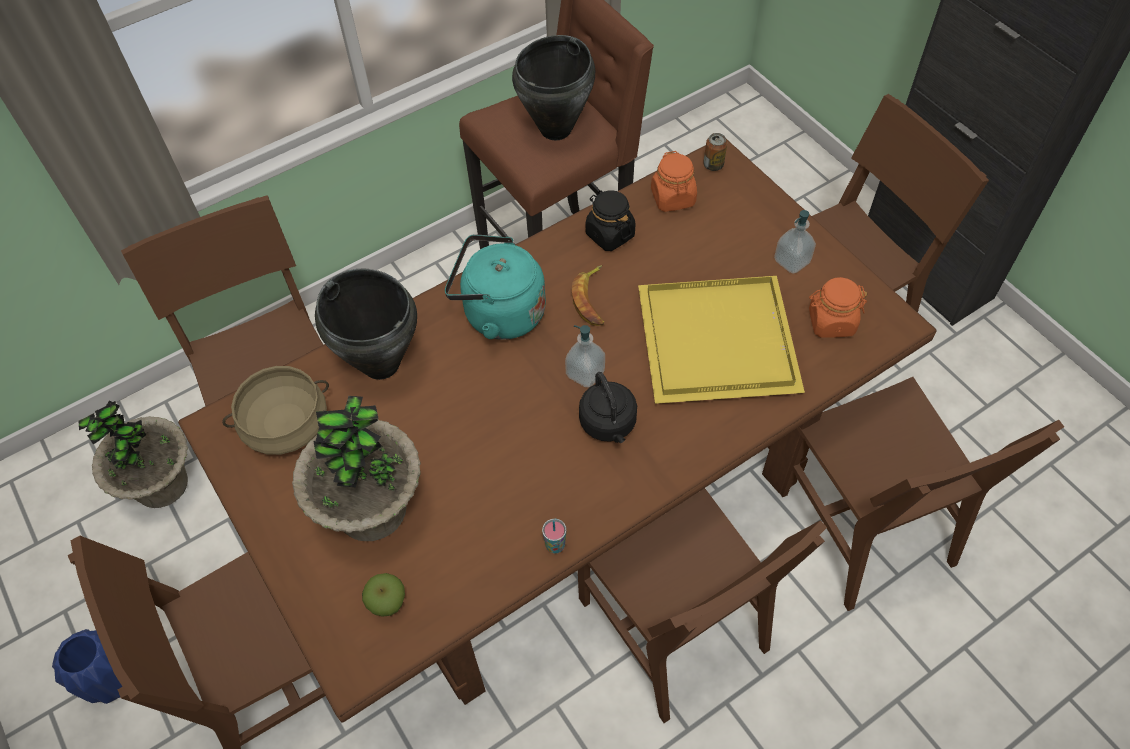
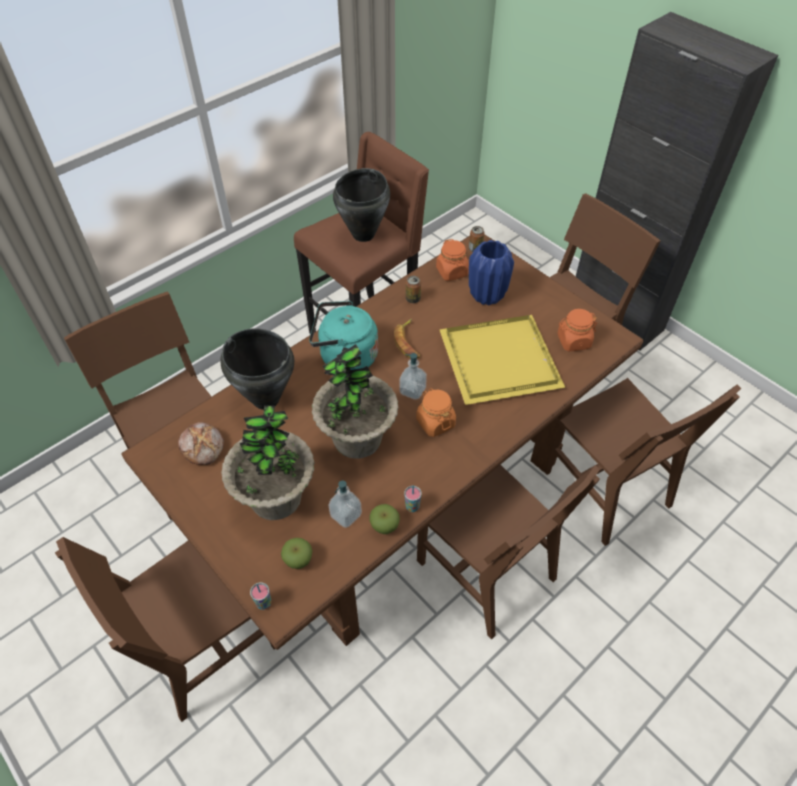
camera: 10 degrees left, 5 degrees down
blue vase [52,629,122,704] -> blue vase moved to [469,240,514,305]
potted plant [79,401,188,508] -> potted plant moved to [312,344,399,459]
beige cooking pot [222,366,329,455] -> bread [178,422,224,465]
black kettle [579,372,637,443] -> orange jar [416,388,456,437]
black jar [586,190,635,251] -> can [406,276,421,303]
soap dispenser [774,210,816,273] -> soap dispenser moved to [328,480,362,528]
none -> cup [250,582,271,610]
none -> apple [370,504,400,534]

